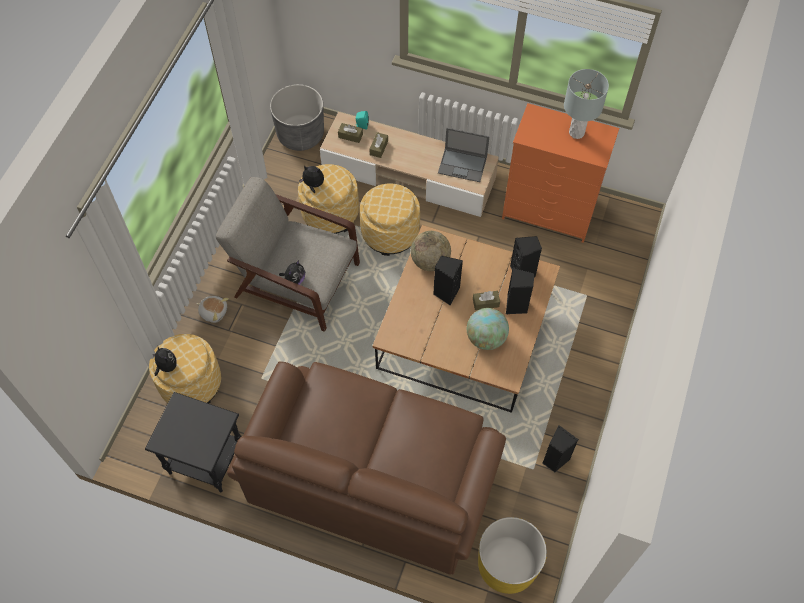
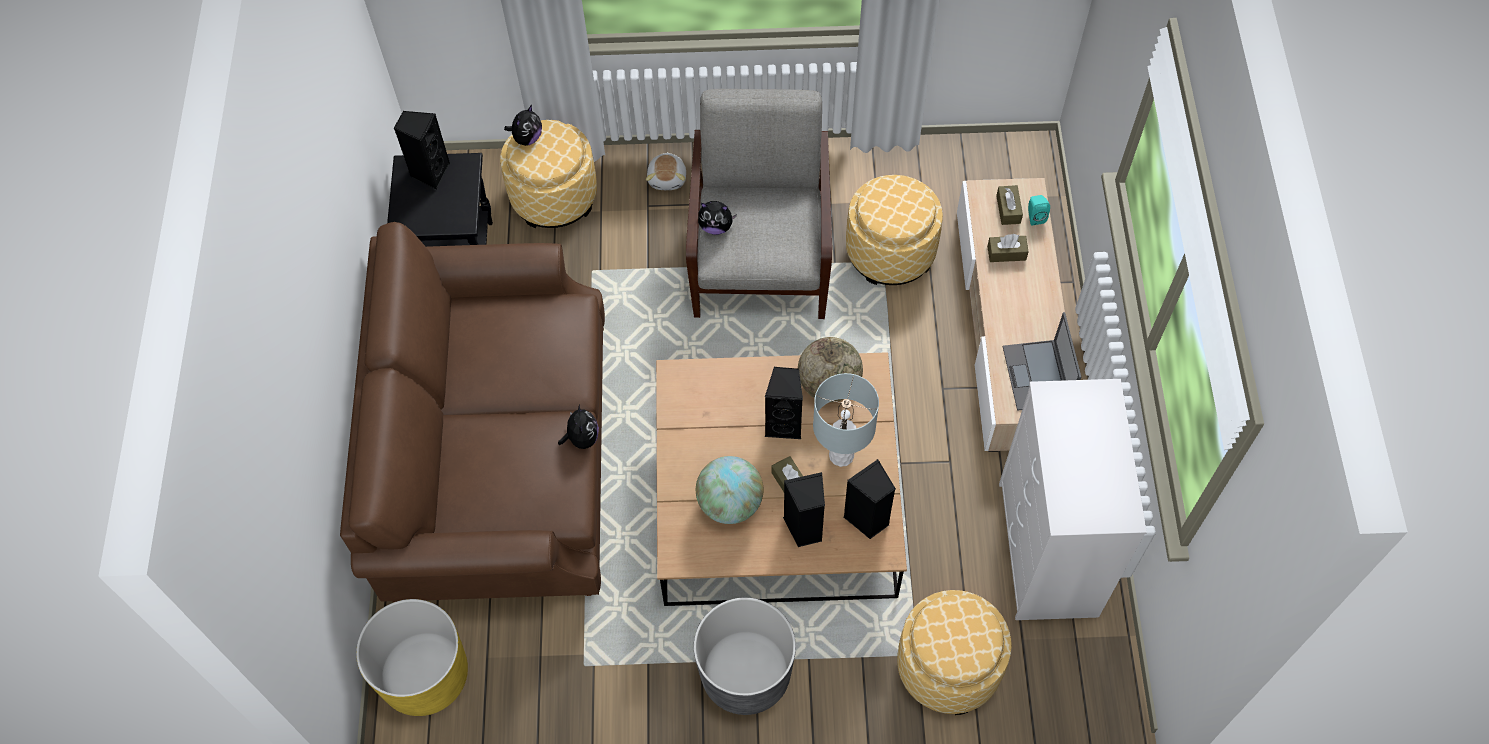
camera: 70 degrees right, 0 degrees up
grey planter [270,84,324,151] -> grey planter moved to [694,598,796,715]
plush toy [299,165,324,193] -> plush toy moved to [558,404,599,449]
ottoman [360,183,420,256] -> ottoman moved to [897,590,1012,715]
orange dresser [502,103,619,243] -> white dresser [999,379,1147,620]
black speaker [542,425,579,472] -> black speaker moved to [394,110,450,190]
grey table lamp [564,69,609,139] -> grey table lamp moved to [813,373,879,467]

